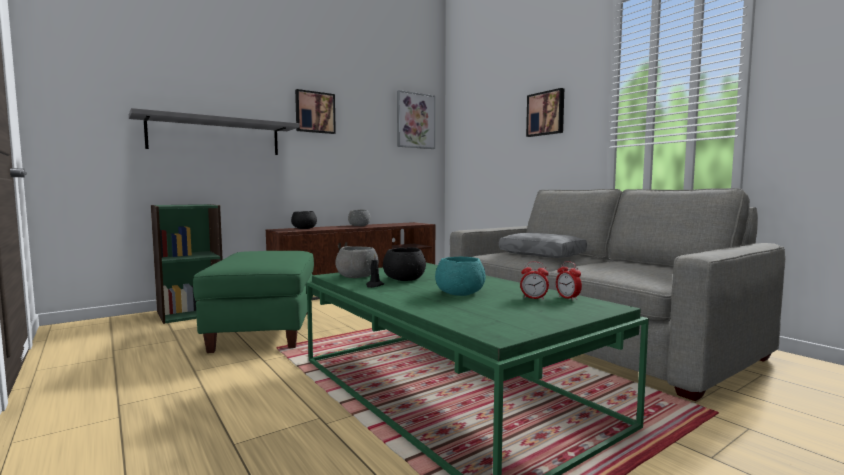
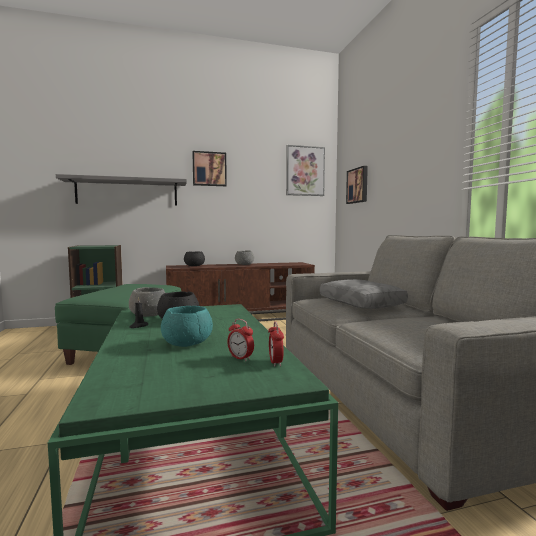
camera: 20 degrees right, 0 degrees up
picture [526,88,564,137] -> picture moved to [346,166,368,204]

